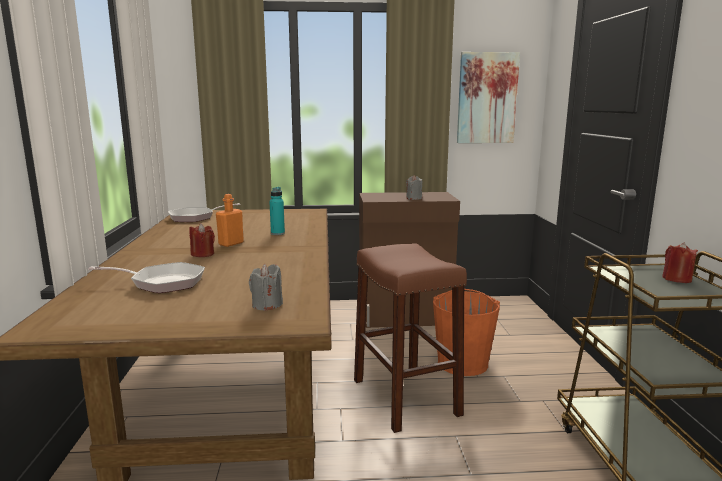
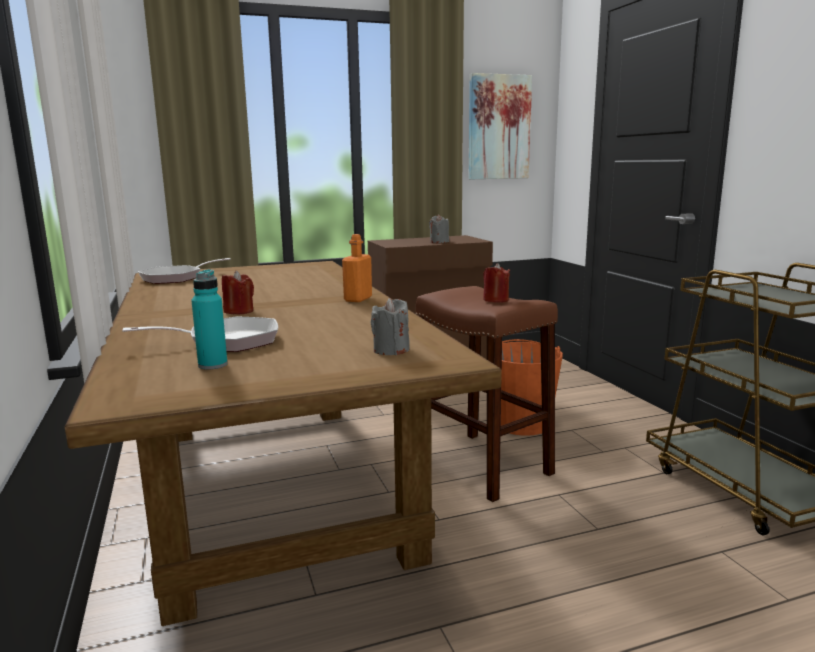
camera: 15 degrees left, 0 degrees up
orange bottle [216,194,244,247] -> orange bottle moved to [342,234,372,302]
turquoise bottle [269,187,285,235] -> turquoise bottle moved to [191,269,228,370]
red candle [662,242,698,283] -> red candle moved to [483,263,510,303]

